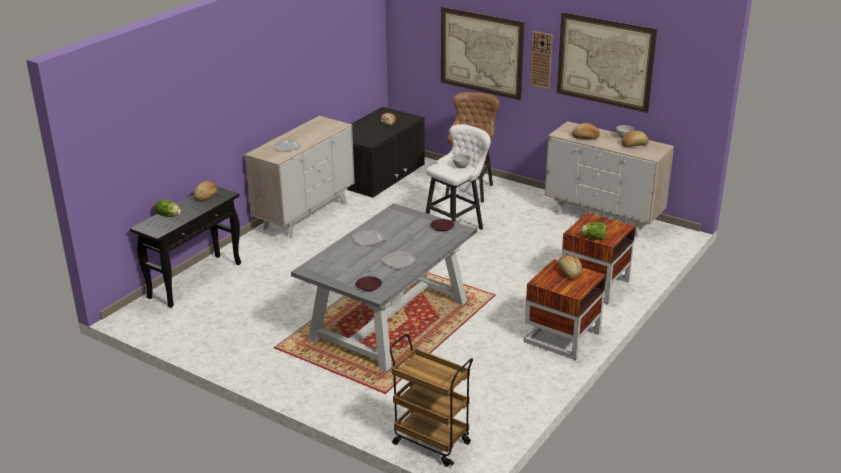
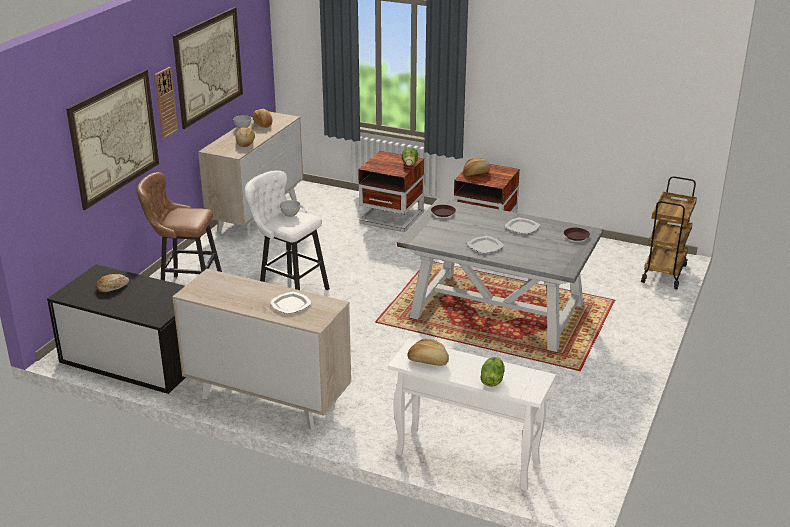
camera: 100 degrees left, 0 degrees up
black console table [130,186,241,308] -> white console table [388,339,556,492]

